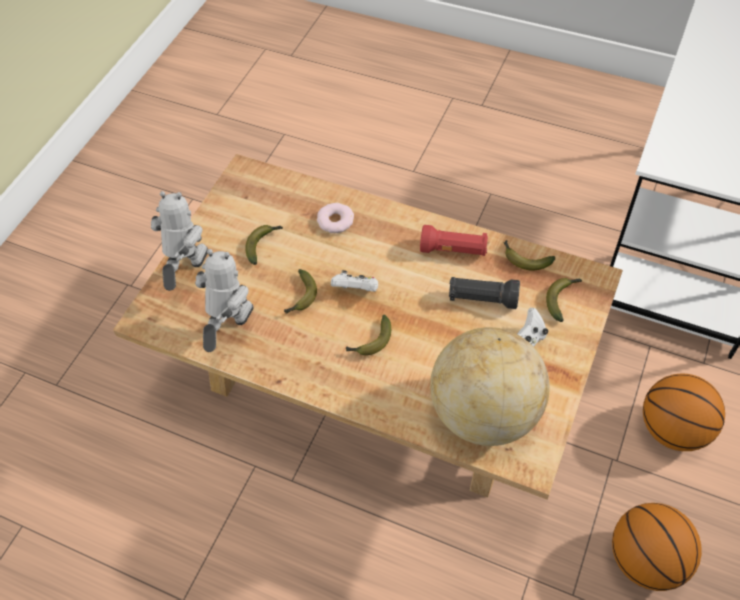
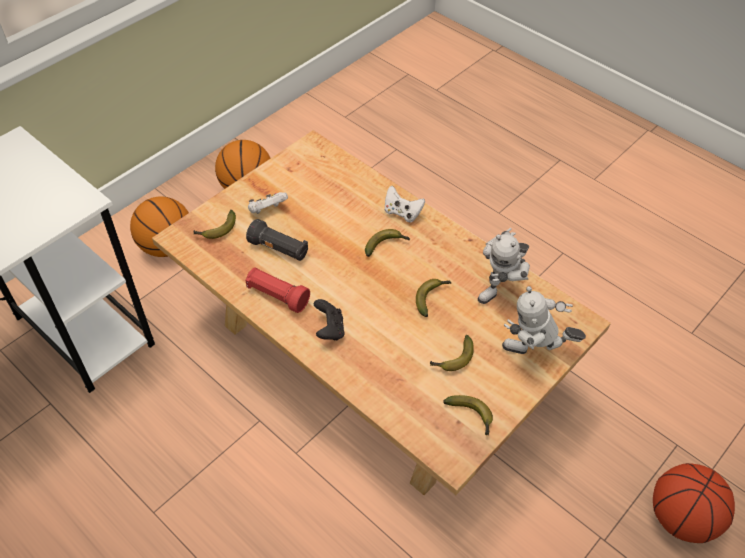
camera: 165 degrees left, 5 degrees down
toy robot [151,191,208,291] -> toy robot turned 60 degrees clockwise [502,286,586,354]
donut [317,203,354,233] -> none
white game controller [331,270,378,292] -> white game controller moved to [384,186,425,222]
globe [430,327,550,446] -> none
banana [503,240,555,271] -> banana moved to [443,395,493,436]
none -> black game controller [314,299,345,340]
none -> basketball [653,463,735,543]

